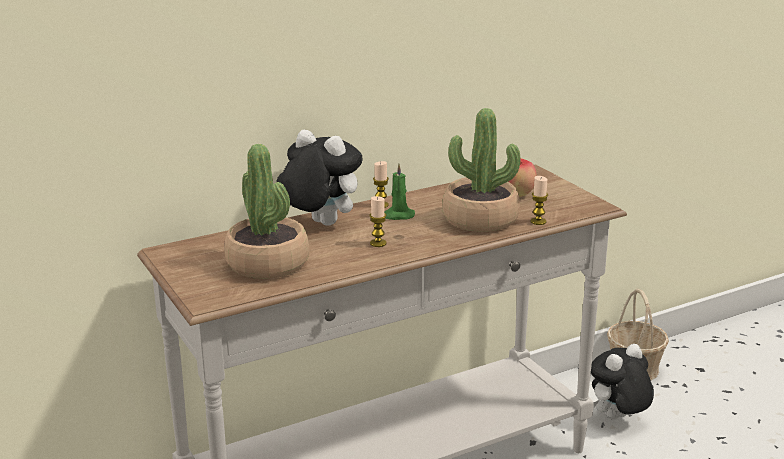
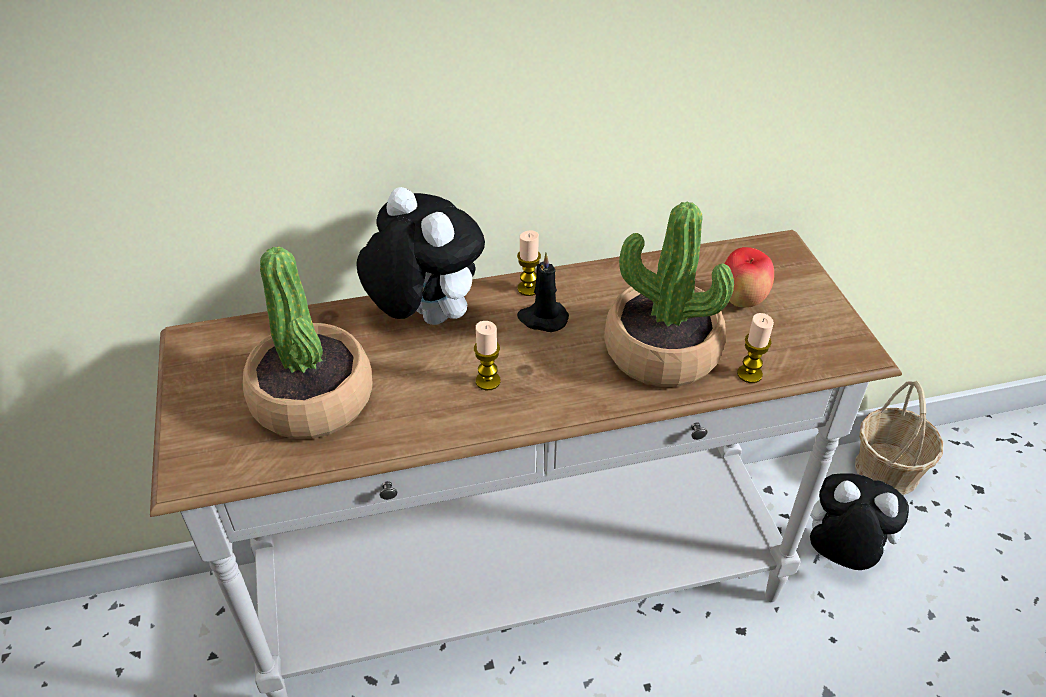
camera: 15 degrees right, 20 degrees up
green candle [385,163,415,220] -> black candle [517,253,569,332]
plush toy [591,344,654,420] -> plush toy turned 45 degrees clockwise [810,473,909,570]

